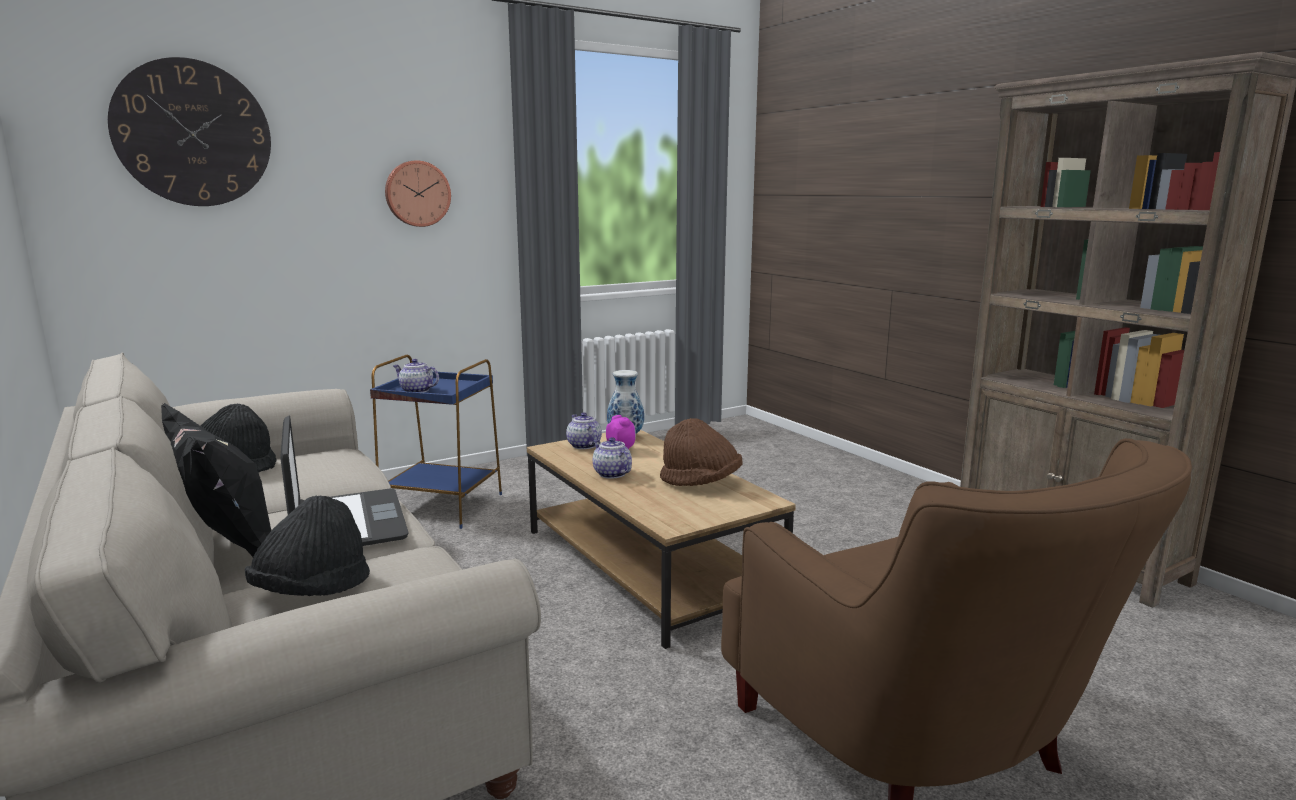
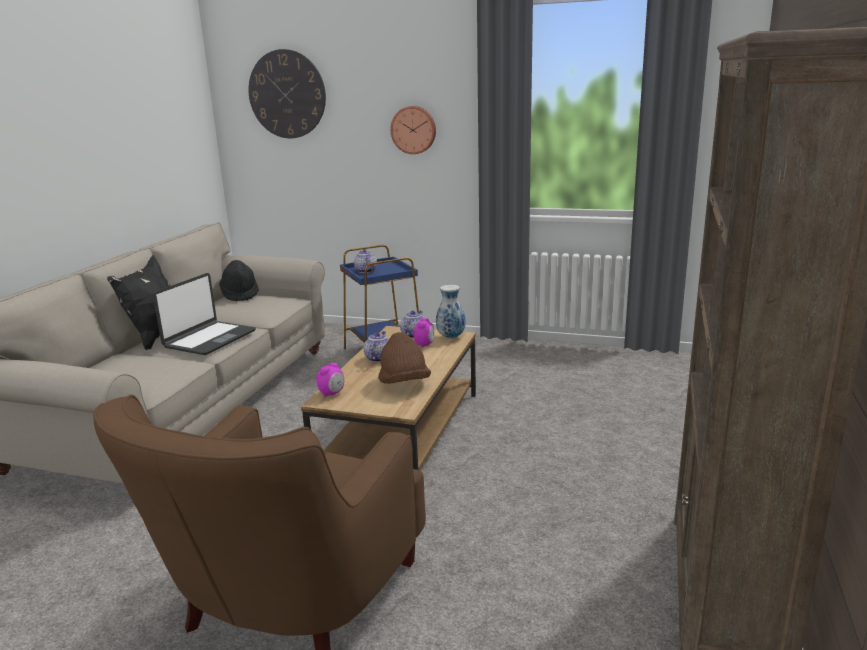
camera: 50 degrees right, 5 degrees up
black hat [245,495,370,596] -> none
none -> alarm clock [316,363,344,397]

